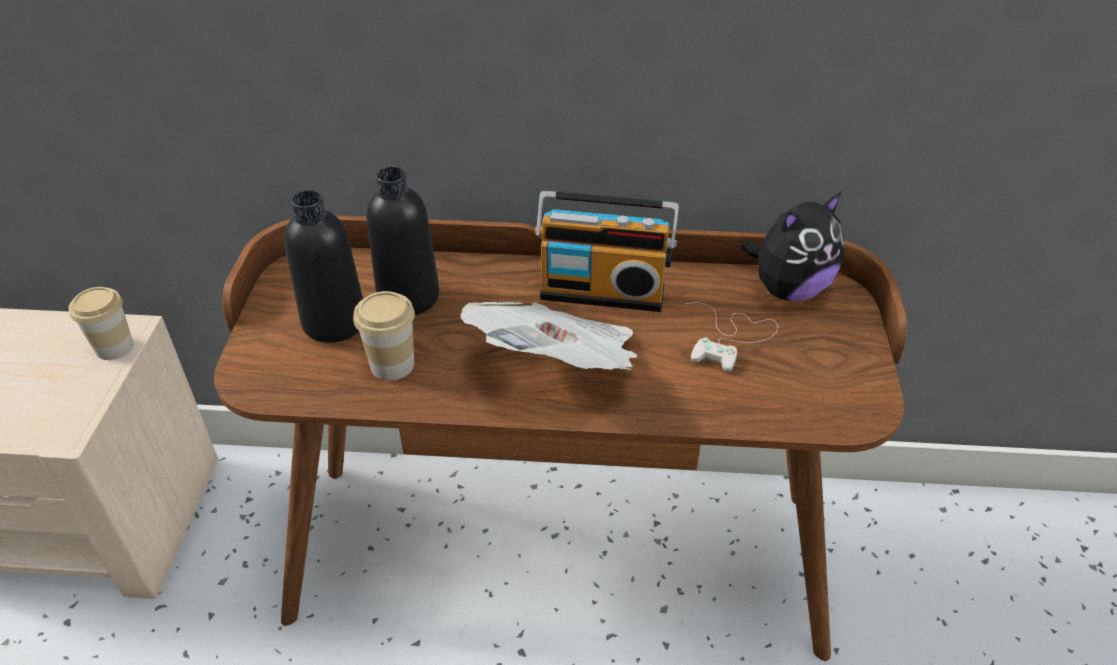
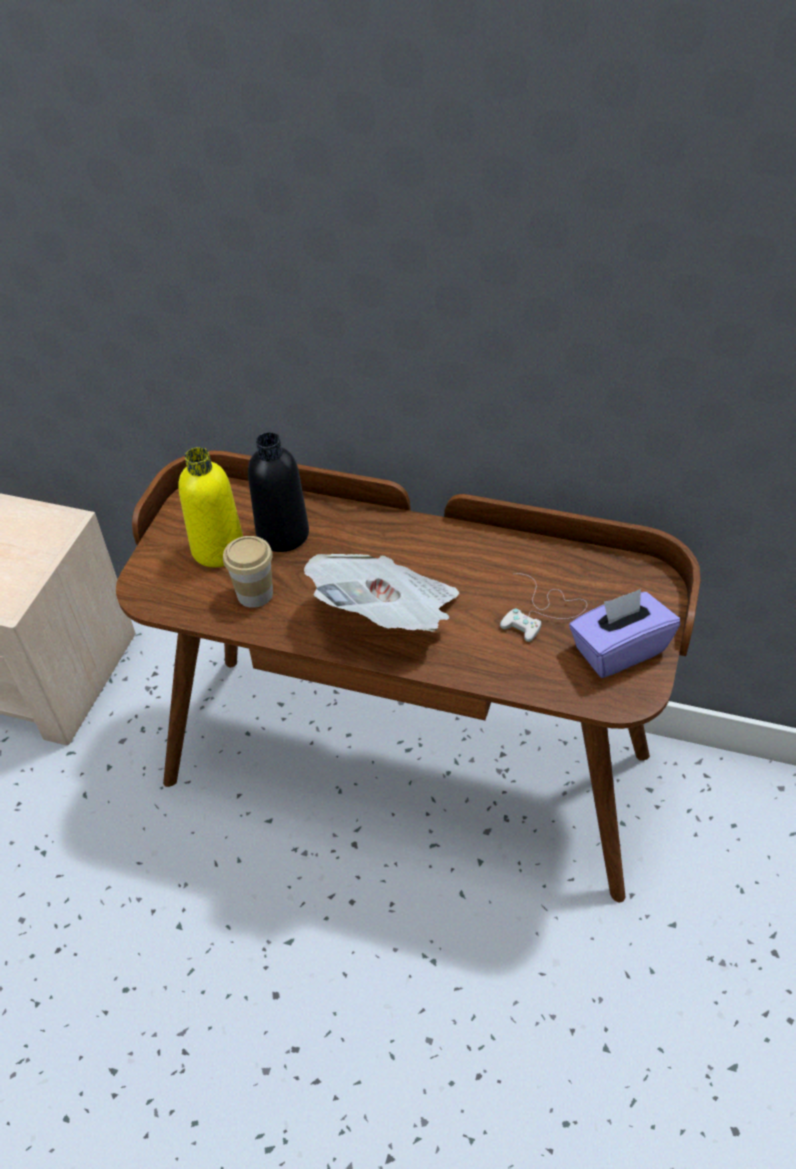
camera: 15 degrees right, 5 degrees up
cup [69,287,134,360] -> none
black bottle [284,190,363,343] -> yellow bottle [178,447,243,567]
radio [534,191,679,312] -> none
plush toy [741,192,845,301] -> none
none -> purple tissue box [569,589,680,678]

